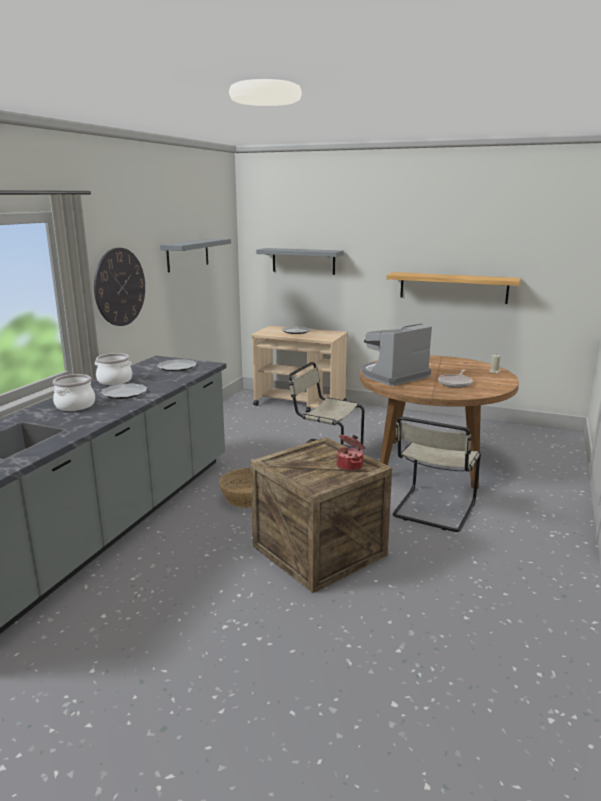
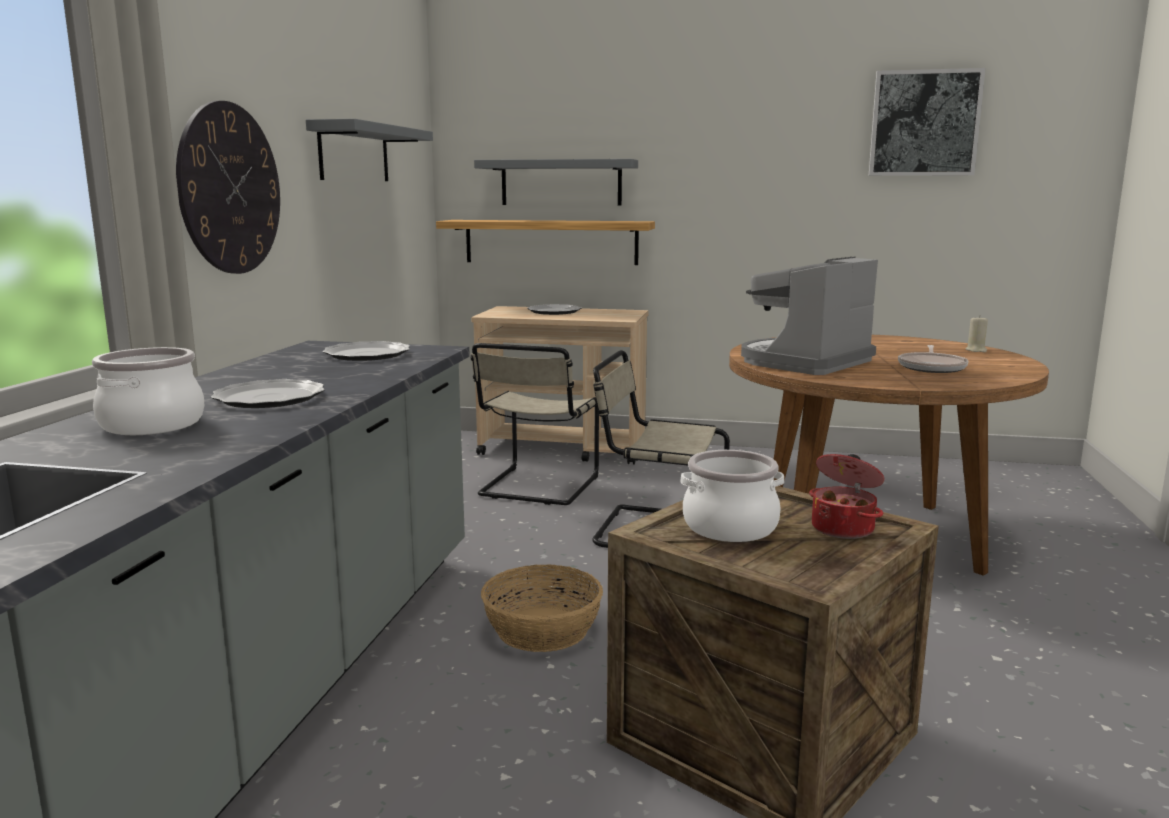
camera: 10 degrees left, 5 degrees down
cooking pot [95,353,132,385] -> cooking pot moved to [681,450,784,542]
shelf [386,272,521,304] -> shelf moved to [436,220,655,265]
beige chair [393,417,481,532] -> beige chair moved to [470,343,599,505]
none -> picture [869,68,986,176]

